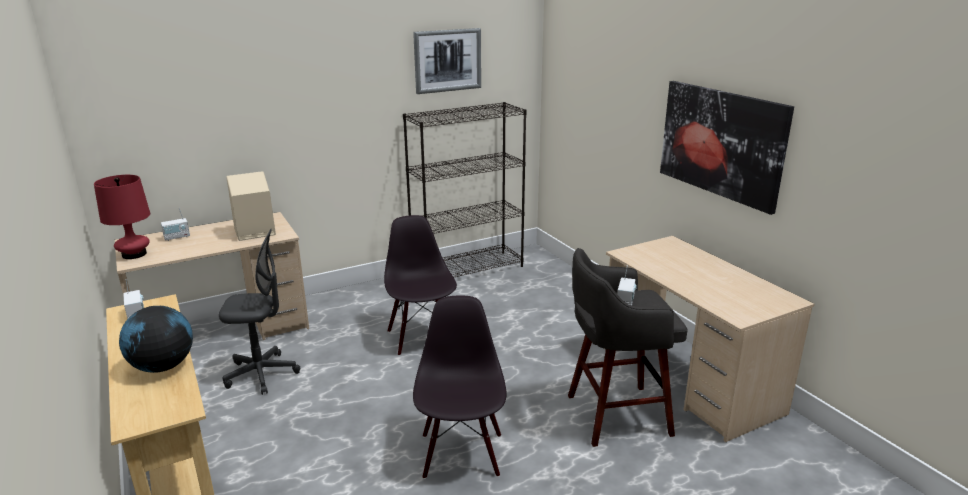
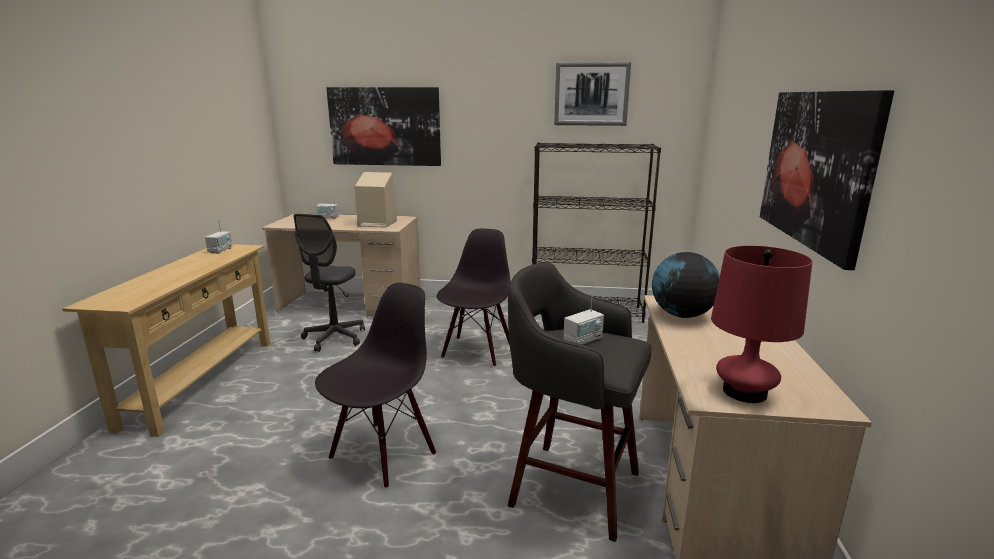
camera: 35 degrees right, 5 degrees down
red table lamp [94,175,150,259] -> red table lamp moved to [711,246,813,403]
globe [119,306,193,373] -> globe moved to [652,252,720,318]
grey office chair [219,229,300,395] -> grey office chair turned 75 degrees clockwise [294,213,365,352]
none -> picture [326,87,441,166]

